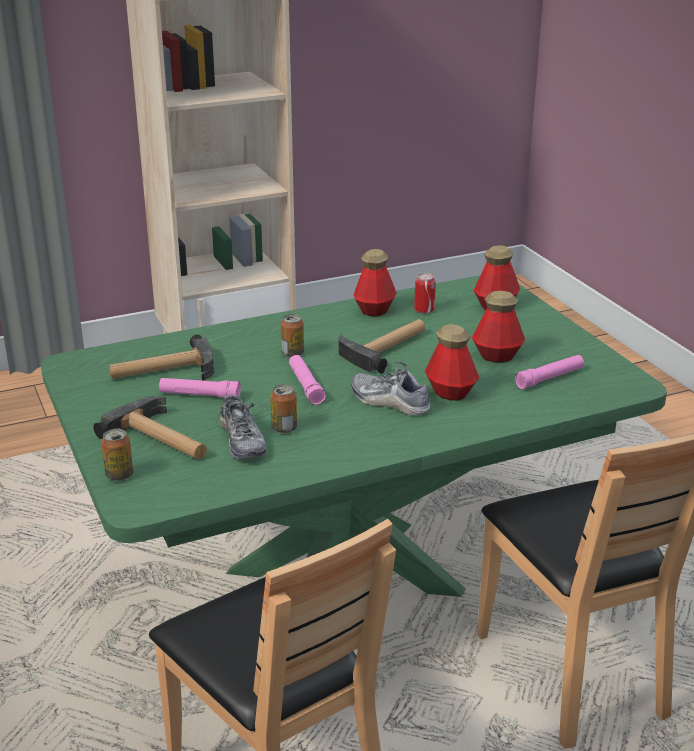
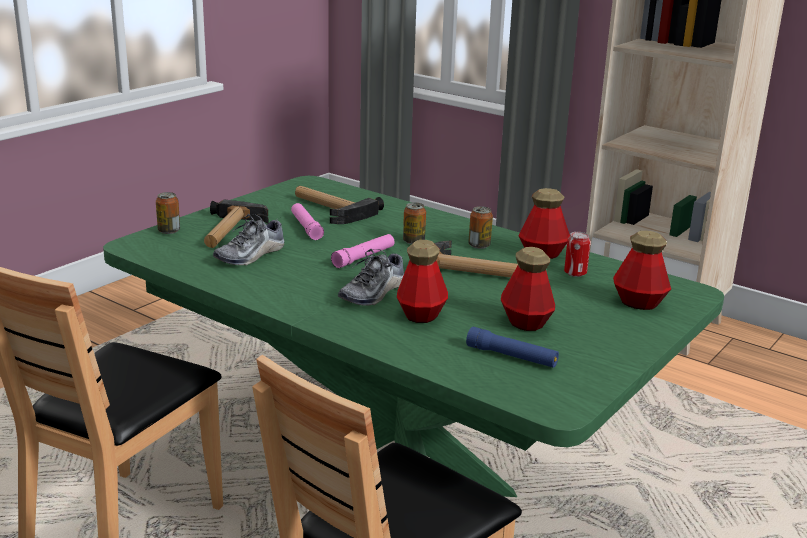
camera: 60 degrees right, 5 degrees down
can [270,384,297,433] -> can moved to [468,206,493,249]
shoe [351,361,430,415] -> shoe turned 150 degrees counterclockwise [338,249,404,306]
pink flashlight [515,355,584,389] -> blue flashlight [466,327,559,368]

